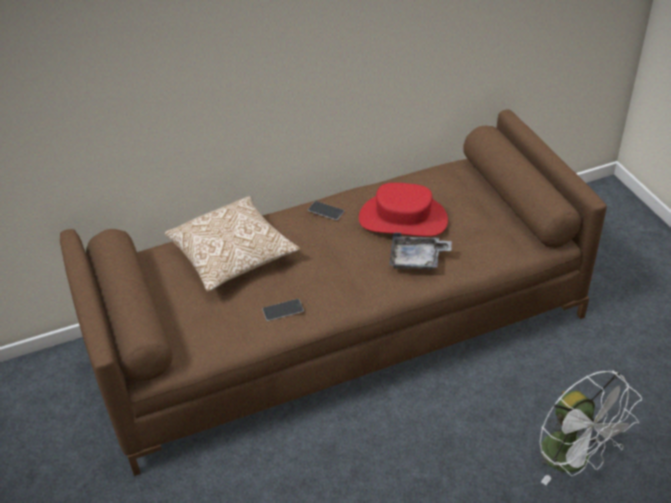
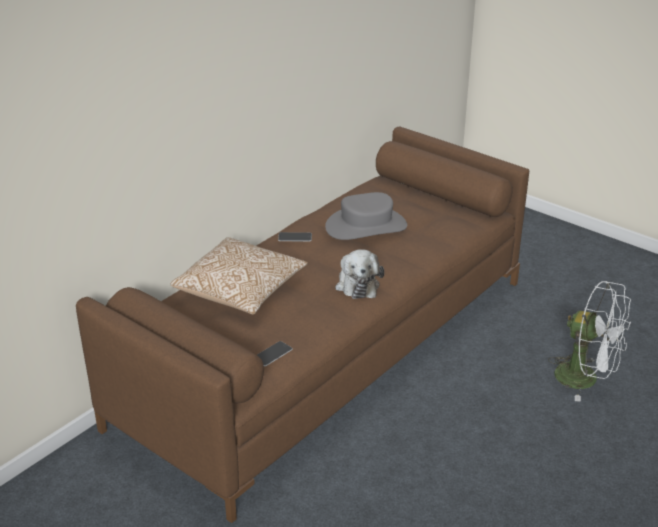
camera: 30 degrees left, 10 degrees down
phone [262,299,304,321] -> phone moved to [257,341,293,367]
red hat [359,183,448,237] -> grey hat [325,192,407,240]
grey tray [389,233,452,270] -> none
none -> plush toy [335,249,384,299]

